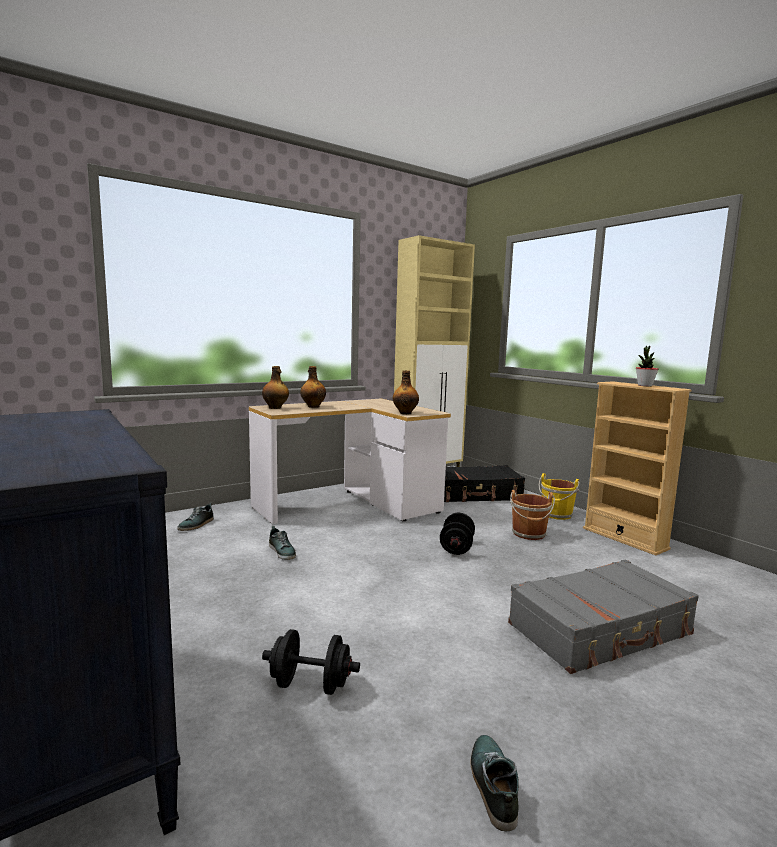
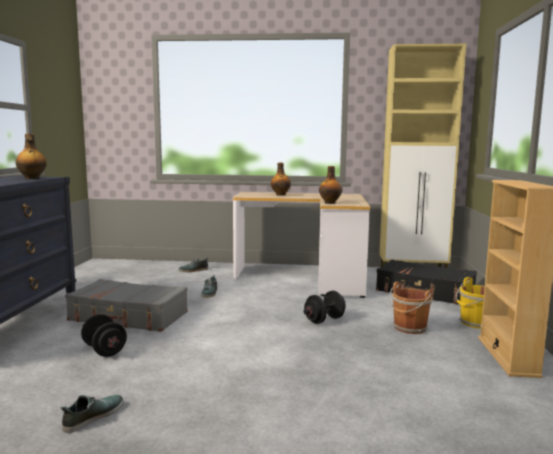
camera: 40 degrees right, 0 degrees up
bottle [262,366,289,409] -> bottle moved to [16,134,47,179]
grey suitcase [508,559,699,674] -> grey suitcase moved to [65,279,188,332]
potted plant [636,345,658,386] -> none

